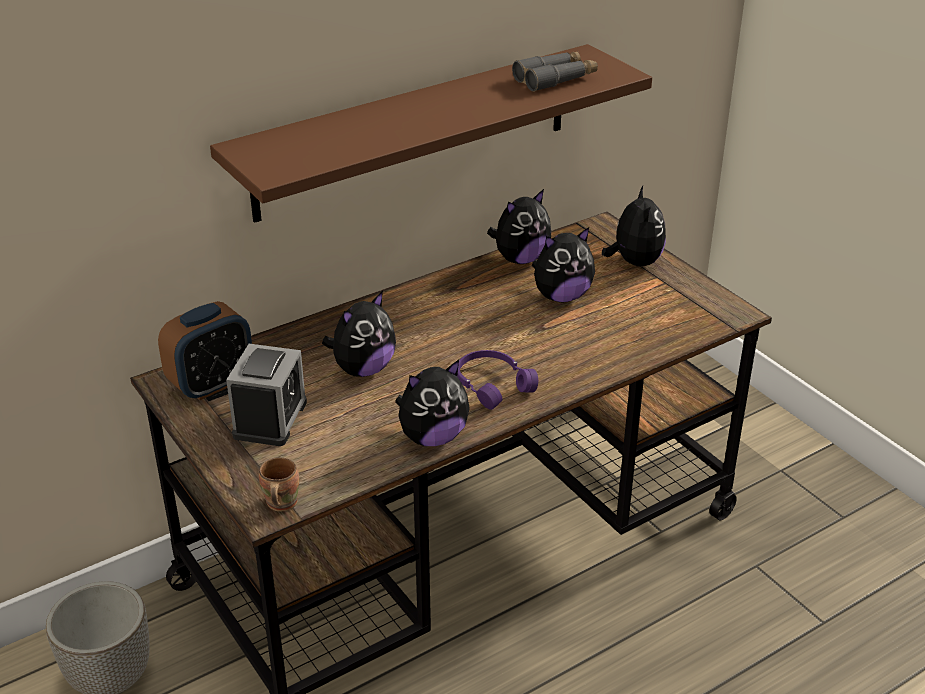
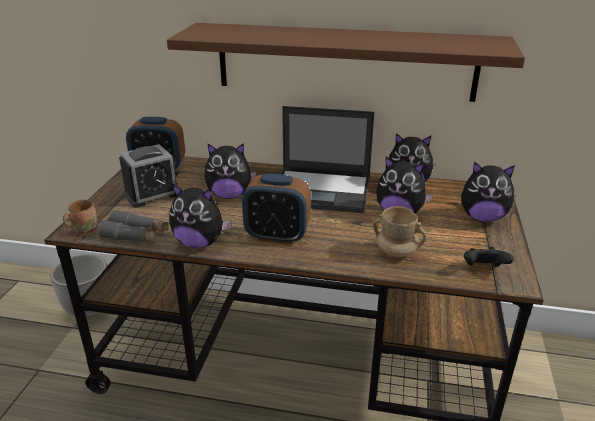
camera: 45 degrees right, 5 degrees down
purple headphones [457,350,538,410] -> alarm clock [242,174,311,244]
grey binoculars [512,52,598,92] -> grey binoculars moved to [97,210,169,243]
plush toy [602,186,666,266] -> plush toy turned 60 degrees clockwise [461,162,516,222]
none -> laptop [281,106,374,213]
none -> beige mug [373,206,427,259]
none -> black game controller [464,247,514,267]

